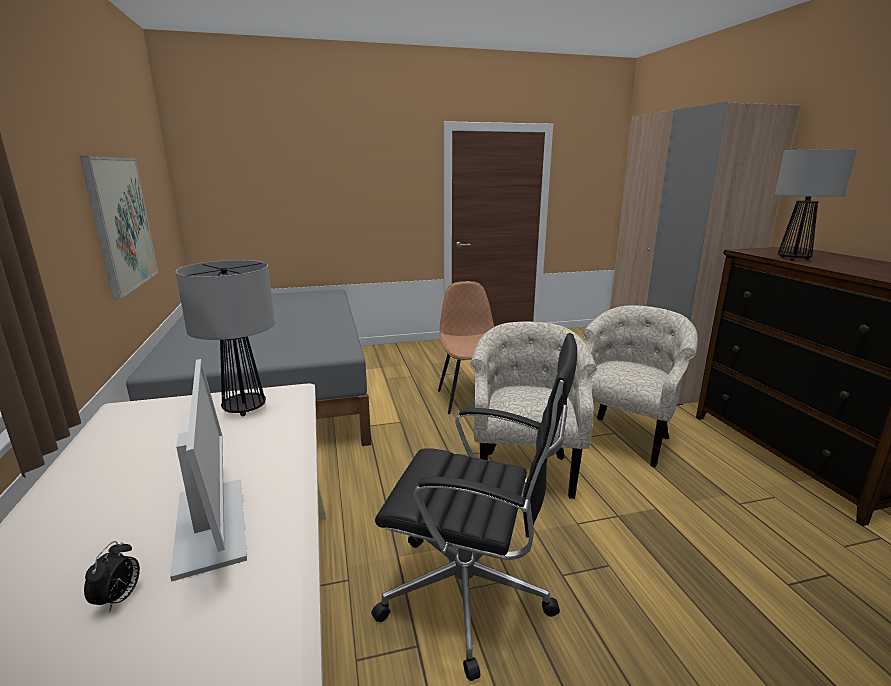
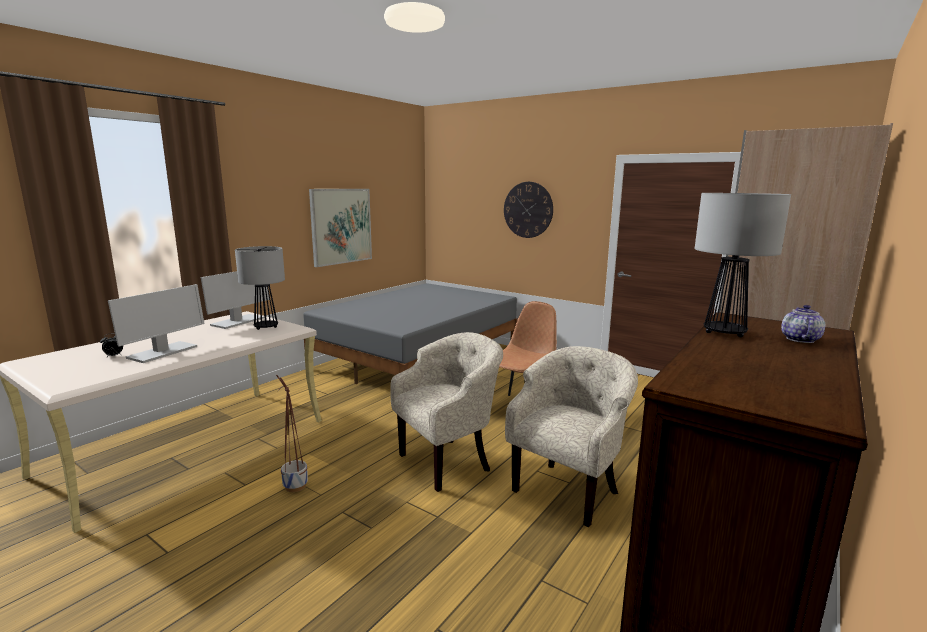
camera: 50 degrees right, 5 degrees down
black office chair [371,333,577,681] -> planter [276,375,308,492]
beige armchair [583,305,698,467] -> beige armchair turned 45 degrees counterclockwise [505,346,638,527]
none -> monitor [201,271,269,329]
none -> wall clock [504,182,553,238]
none -> teapot [781,305,825,343]

